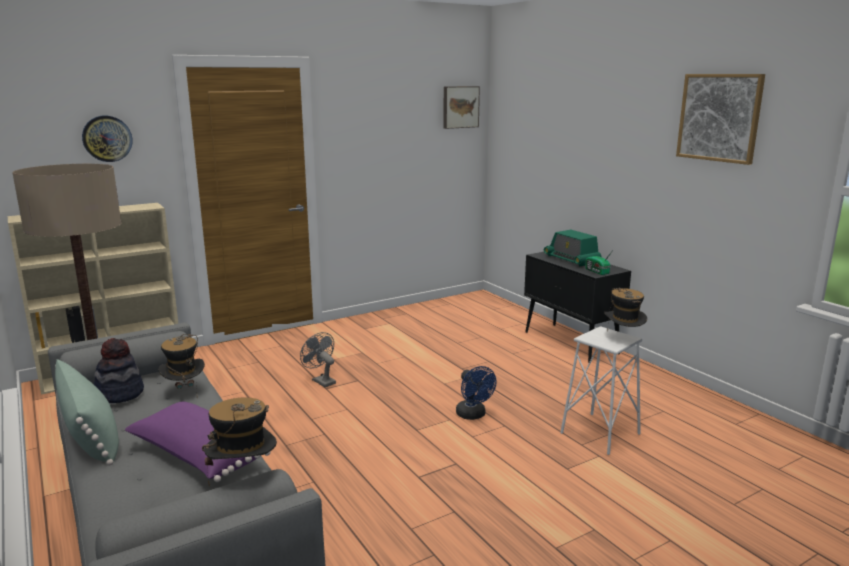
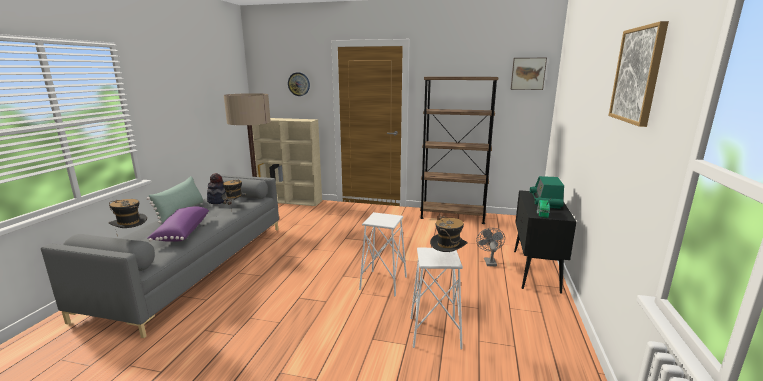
camera: 45 degrees right, 0 degrees up
grey fan [300,332,336,387] -> grey fan moved to [476,228,505,266]
blue fan [456,366,496,420] -> white stool [359,212,407,296]
none -> brown bookcase [420,76,499,224]

